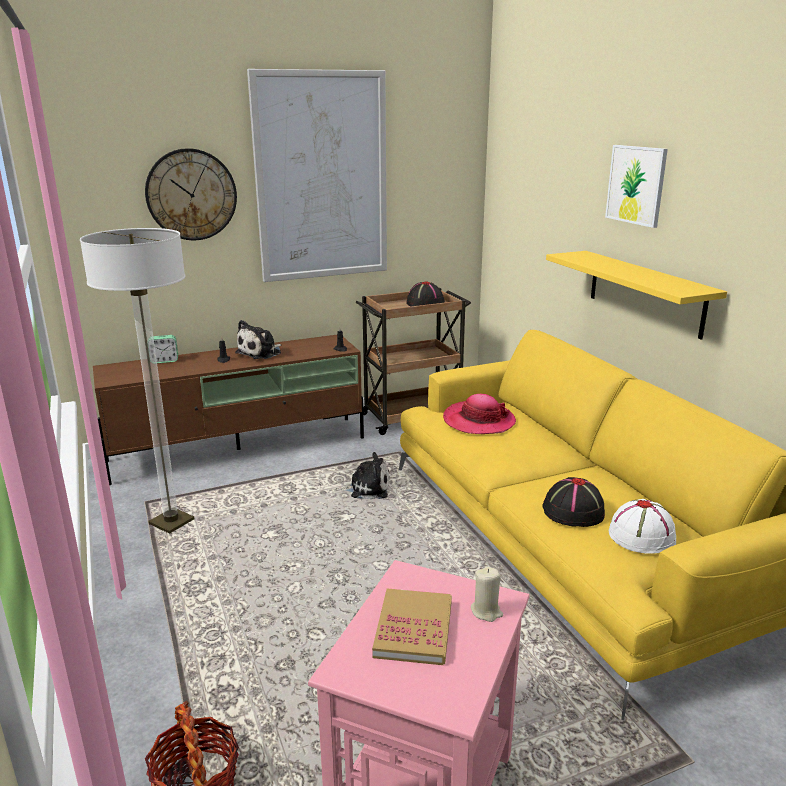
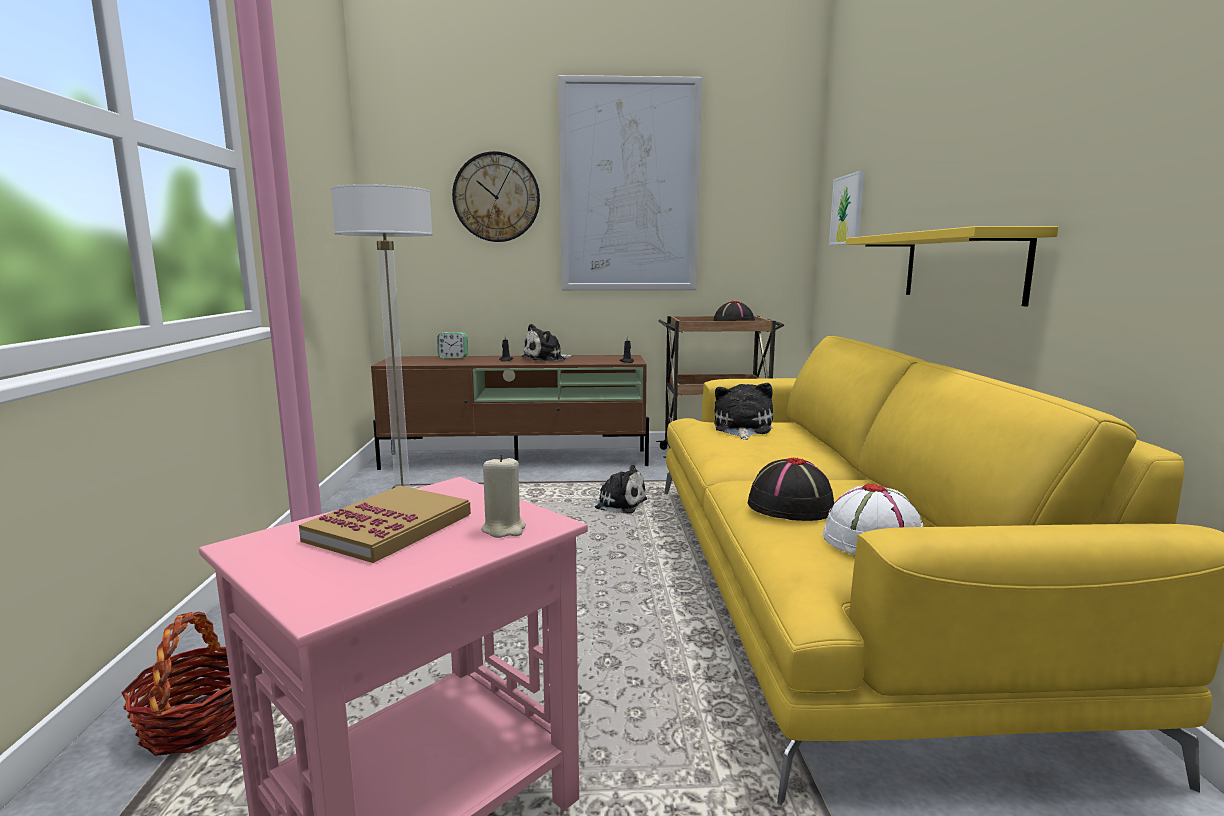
camera: 20 degrees right, 10 degrees down
hat [443,394,516,434] -> plush toy [714,383,773,440]
picture [605,145,668,228] -> picture moved to [829,171,864,245]

